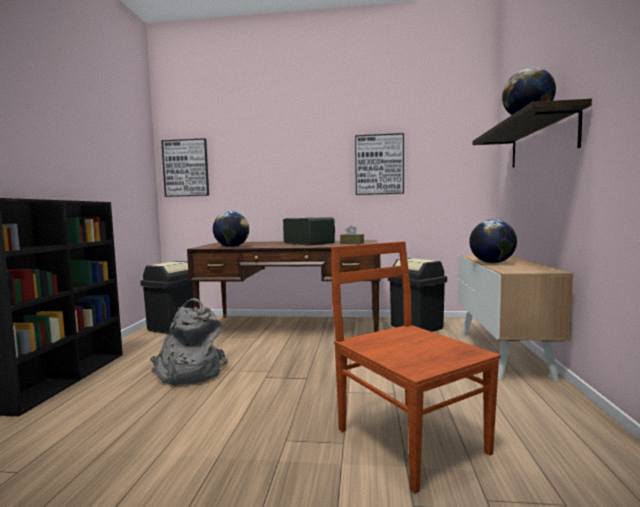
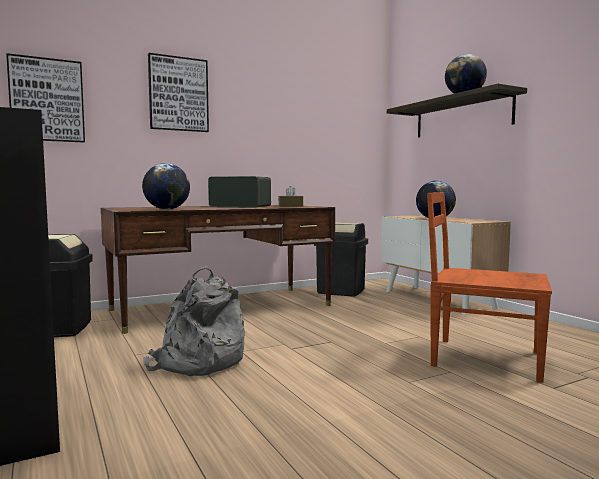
camera: 35 degrees left, 0 degrees up
picture [355,133,404,195] -> picture moved to [148,53,209,132]

